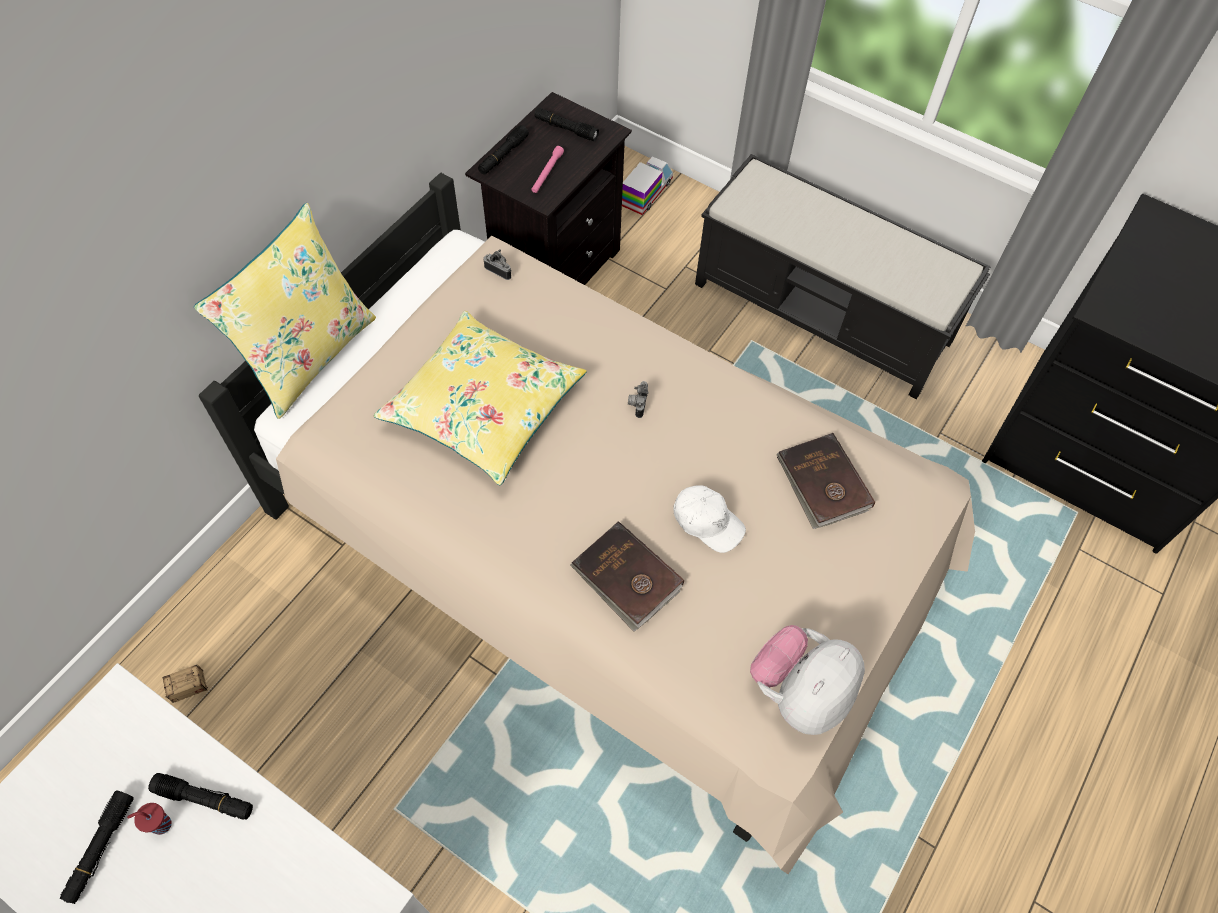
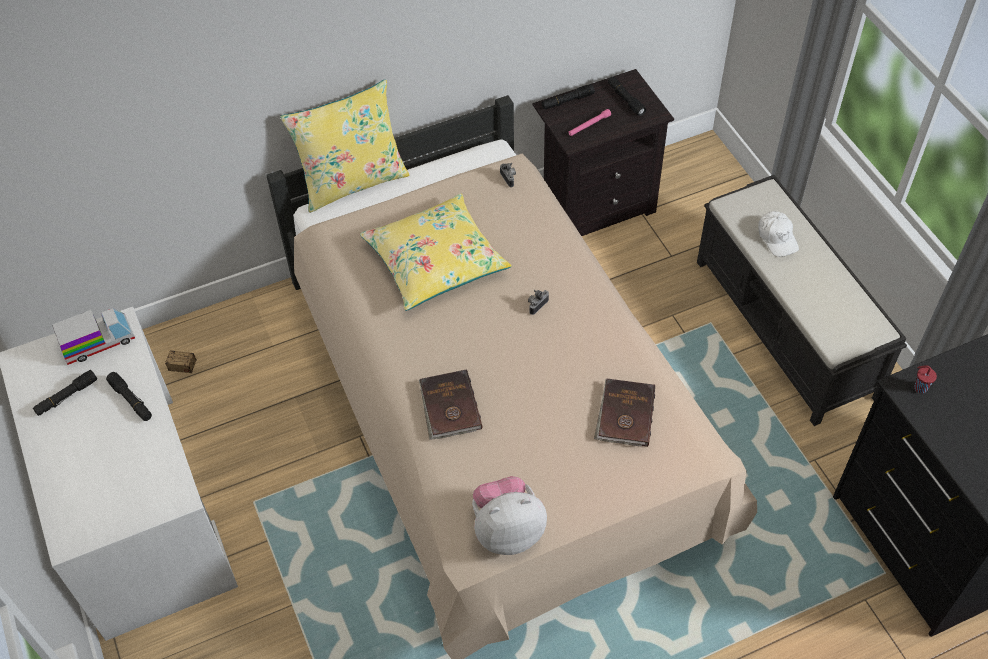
camera: 35 degrees right, 5 degrees down
red cup [127,803,172,835] -> red cup moved to [914,365,937,394]
toy truck [622,156,673,215] -> toy truck moved to [52,308,135,365]
white cap [673,485,746,553] -> white cap moved to [758,211,799,257]

